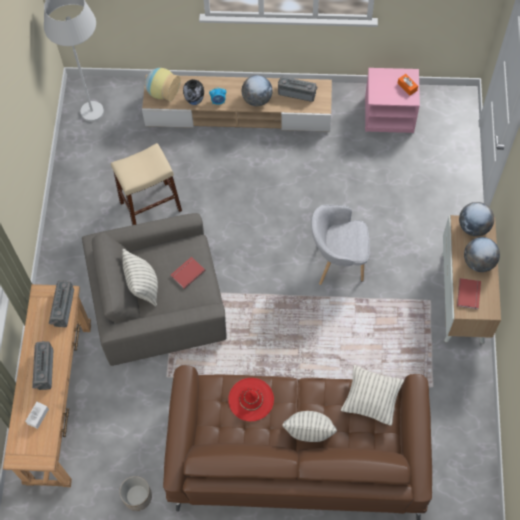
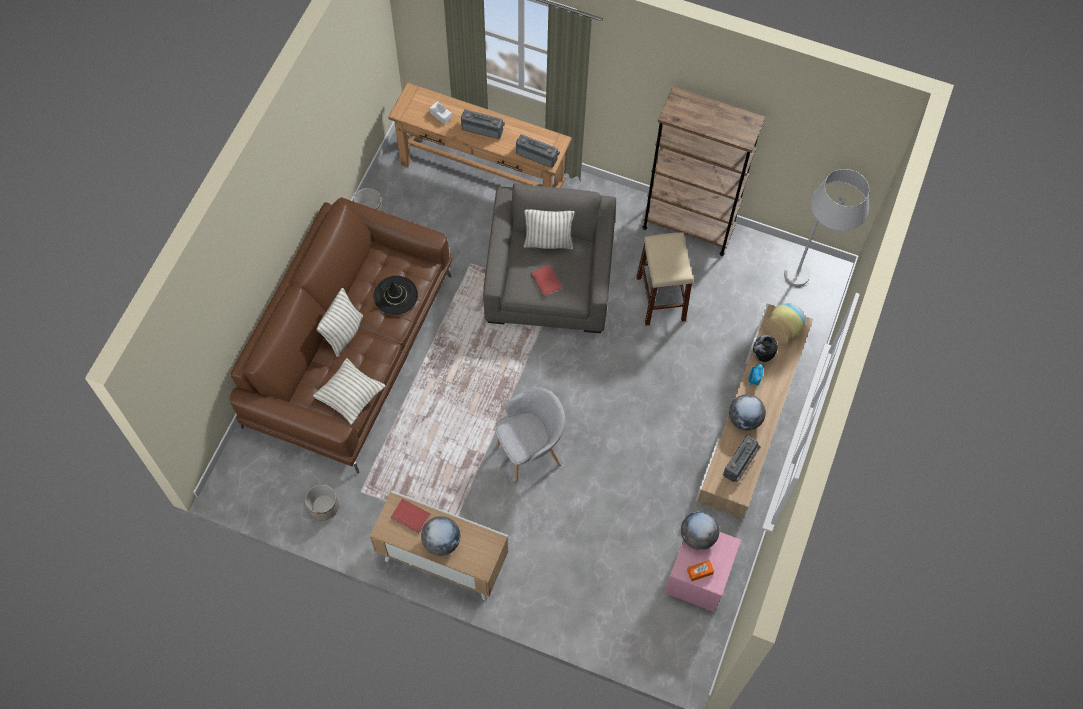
camera: 105 degrees right, 0 degrees up
red hat [228,378,274,421] -> black hat [373,276,418,315]
grey armchair [311,205,370,285] -> grey armchair turned 45 degrees clockwise [495,387,565,482]
globe [459,202,494,237] -> globe moved to [681,511,720,550]
none -> planter [305,484,339,521]
none -> brown bookcase [642,87,765,256]

